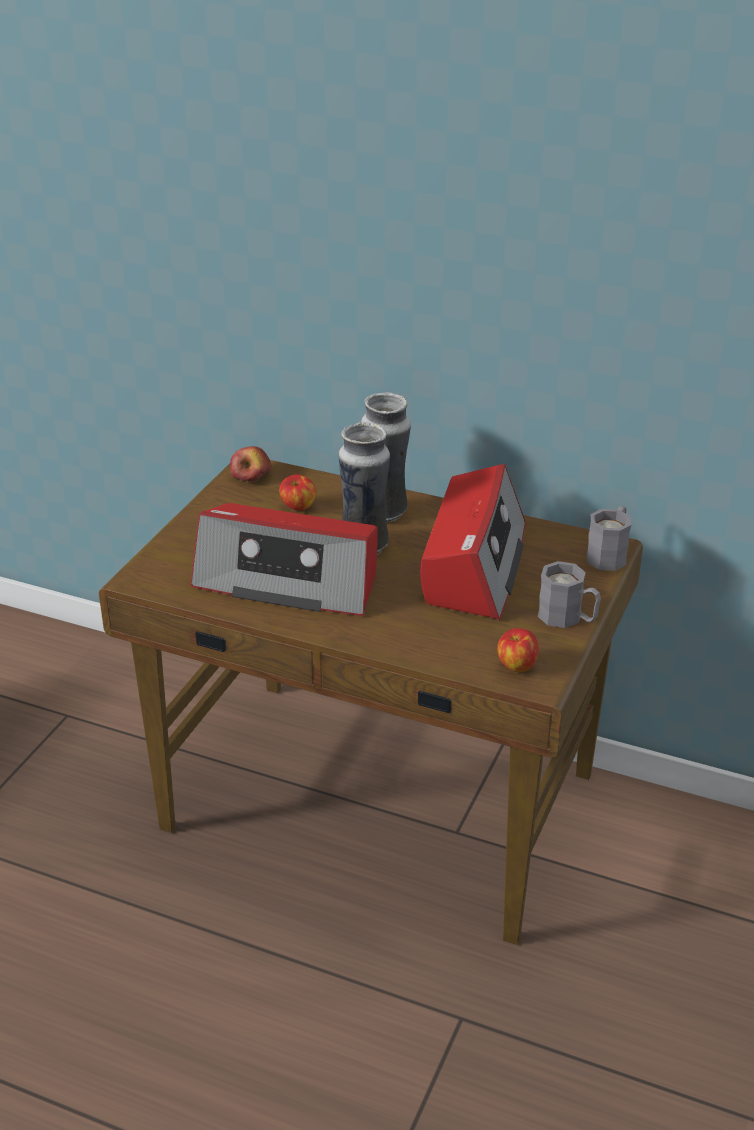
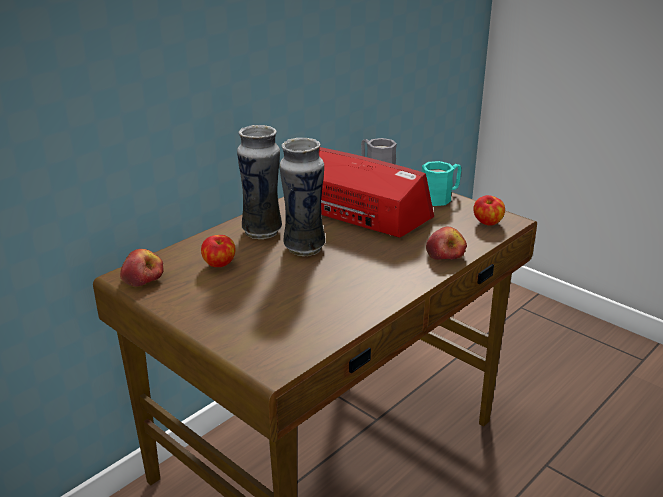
camera: 70 degrees left, 5 degrees down
radio [190,503,377,616] -> none
grey mug [538,561,601,628] -> turquoise mug [422,161,462,206]
none -> apple [426,227,467,260]

